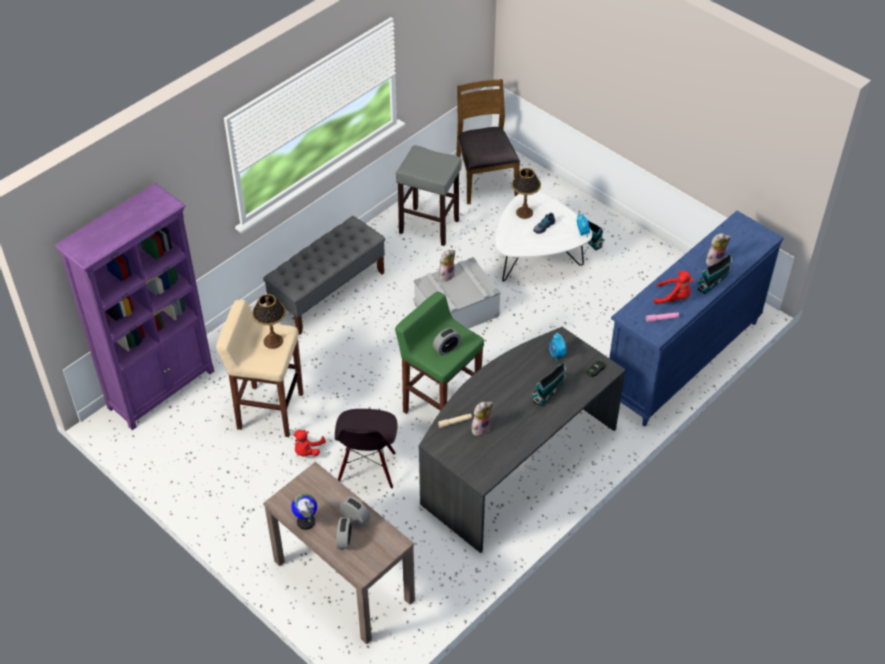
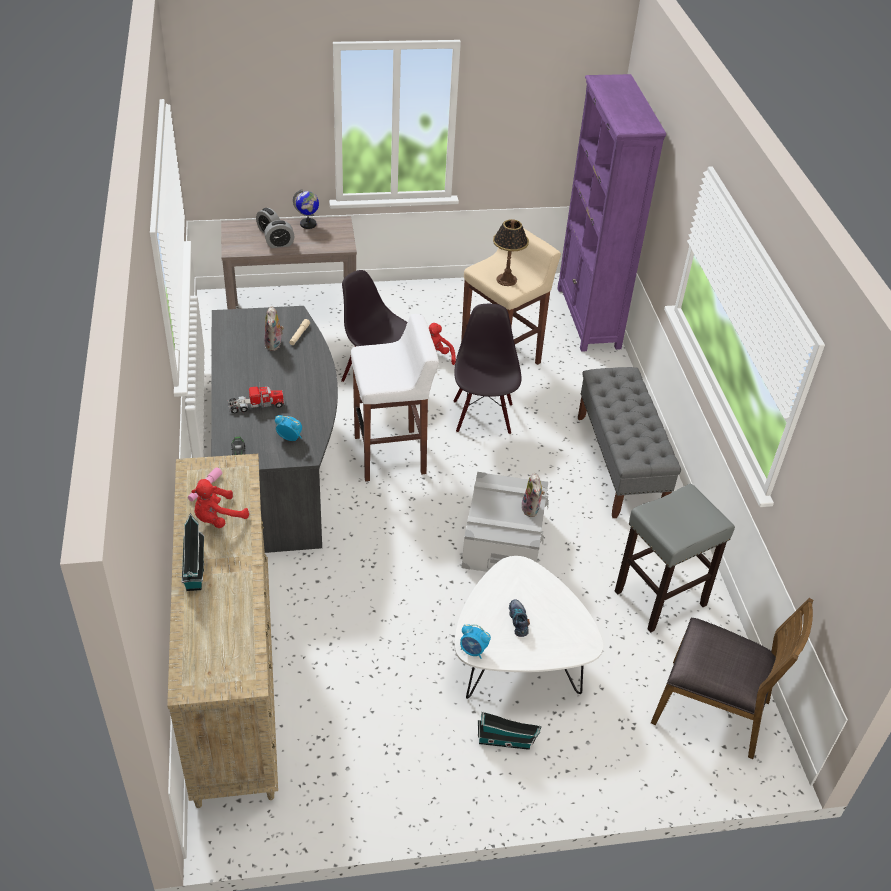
camera: 125 degrees right, 5 degrees down
green stool [395,292,484,414] -> white stool [351,314,439,481]
alarm clock [433,328,461,356] -> none
table lamp [512,168,541,219] -> none
toy house [532,362,566,407] -> toy truck [228,383,285,414]
blue dresser [609,211,784,426] -> beige dresser [167,454,278,808]
plush toy [706,233,731,267] -> none
none -> black chair [453,304,521,435]

